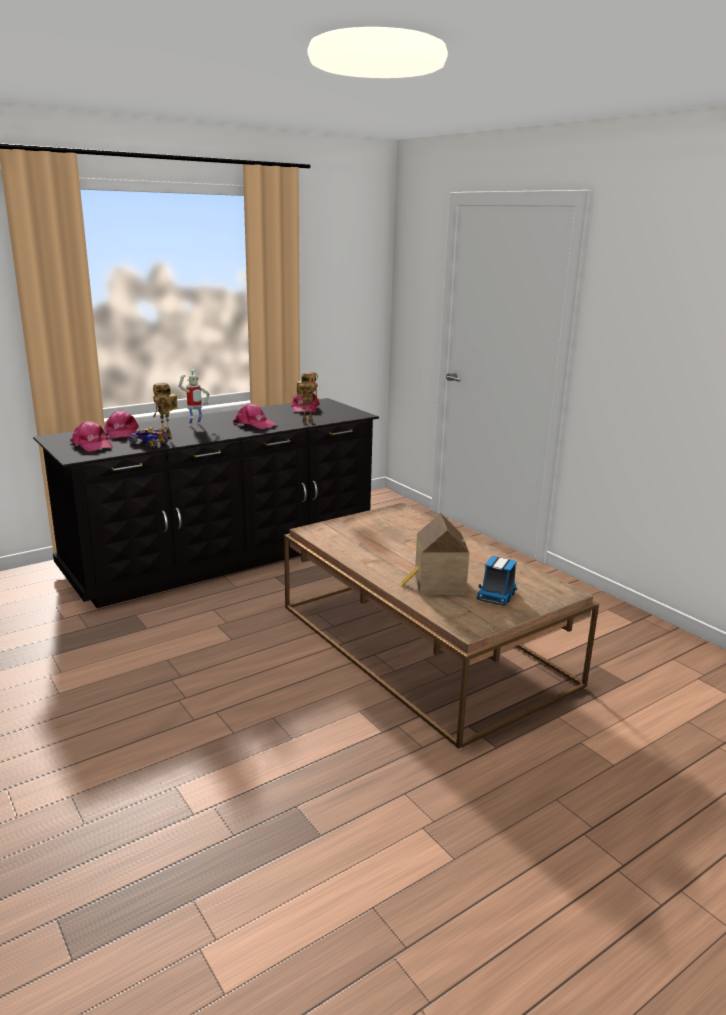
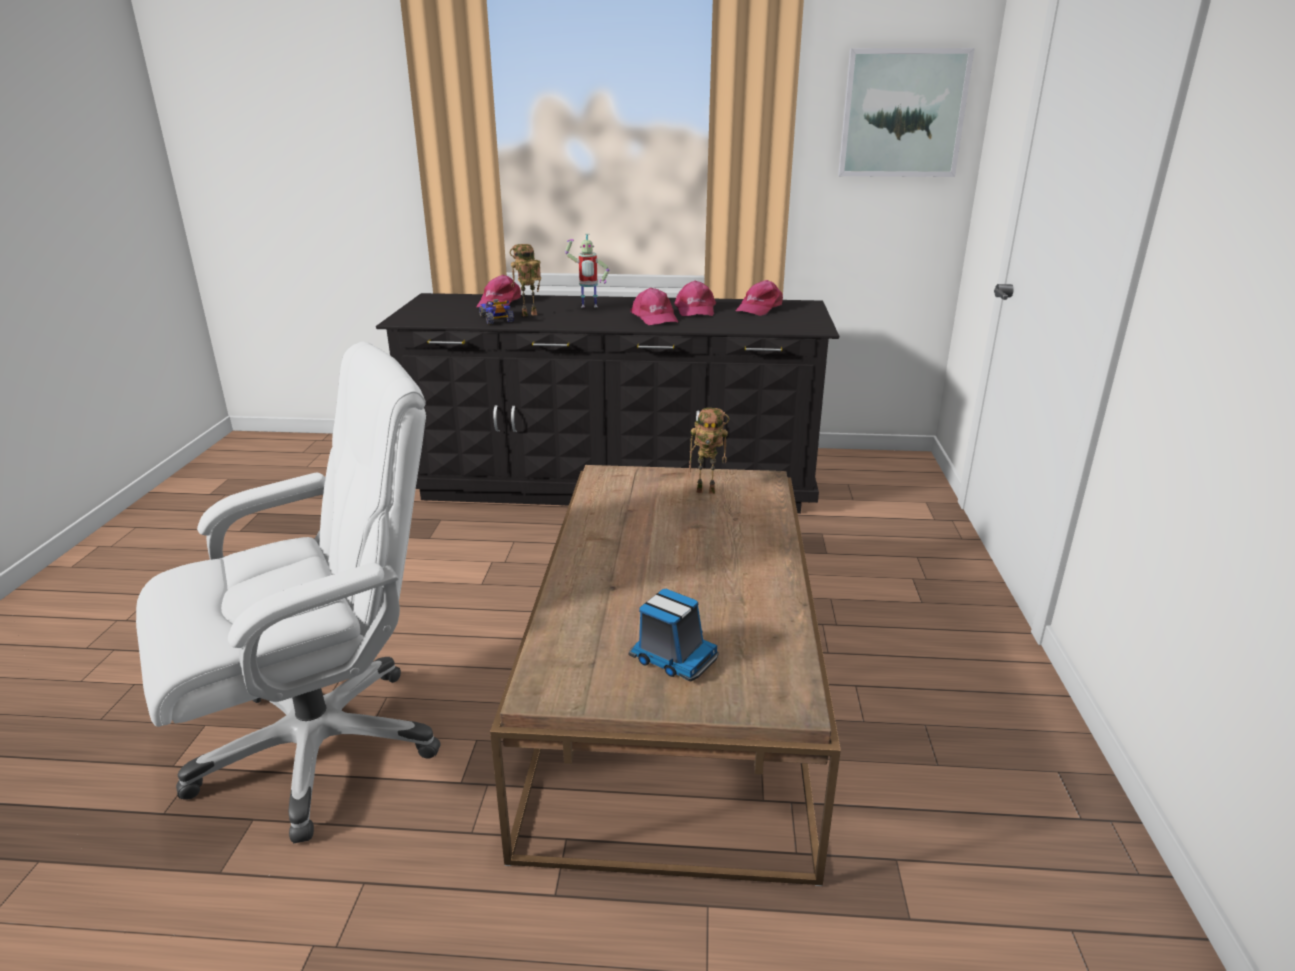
camera: 40 degrees right, 5 degrees up
pink cap [71,421,113,452] -> pink cap moved to [674,281,716,316]
toy robot [296,372,319,423] -> toy robot moved to [689,408,729,494]
toy house [401,513,470,595] -> none
toy truck [476,556,517,605] -> toy truck turned 120 degrees counterclockwise [628,589,719,681]
none -> white office chair [136,342,441,843]
none -> picture [838,48,975,177]

